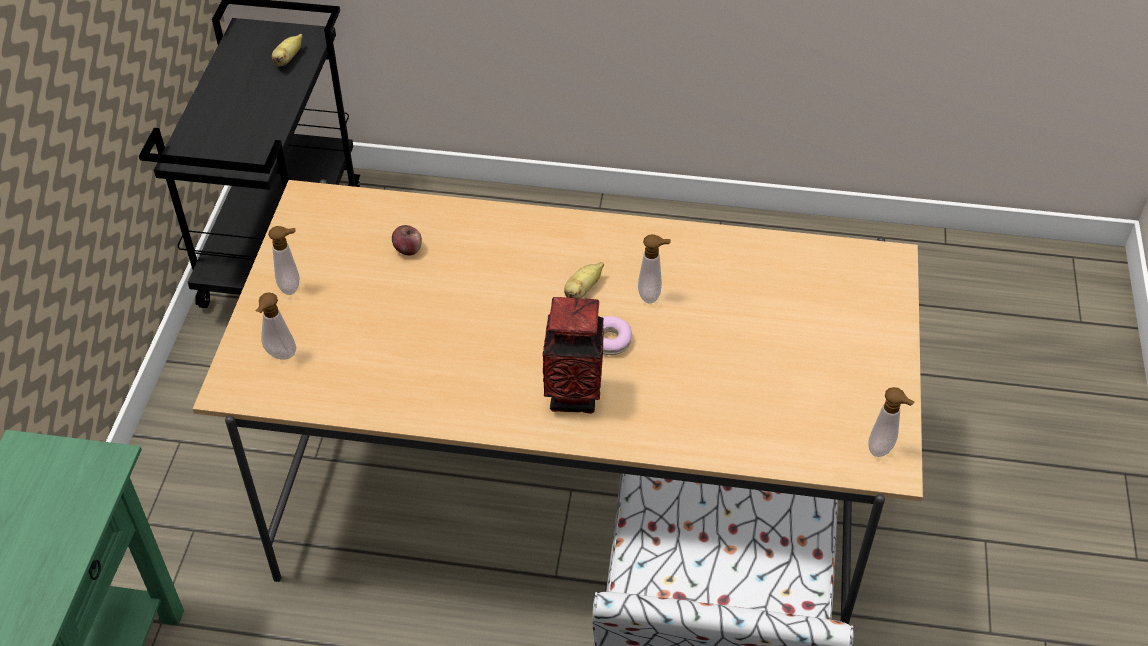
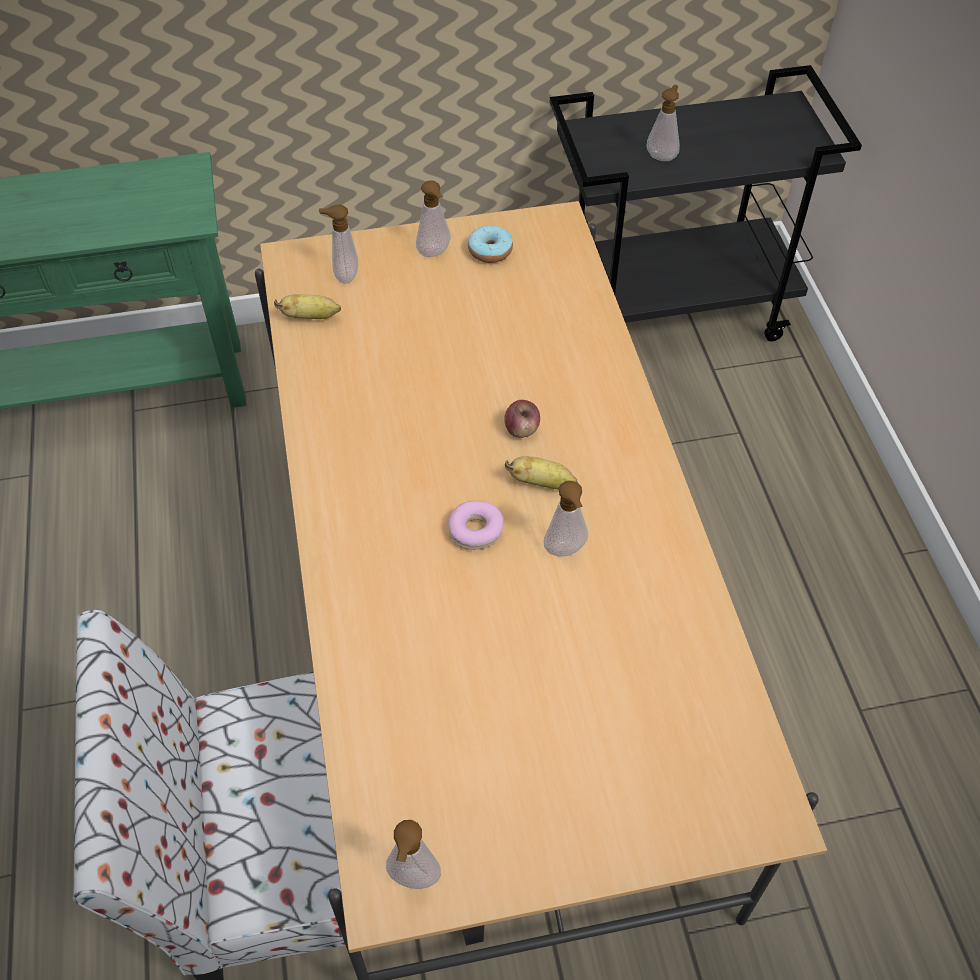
camera: 70 degrees right, 5 degrees up
banana [272,34,303,66] -> banana moved to [274,294,341,319]
apple [392,225,422,256] -> apple moved to [504,400,540,438]
vase [543,297,604,414] -> none
none -> donut [468,225,513,263]
none -> soap dispenser [646,84,680,161]

